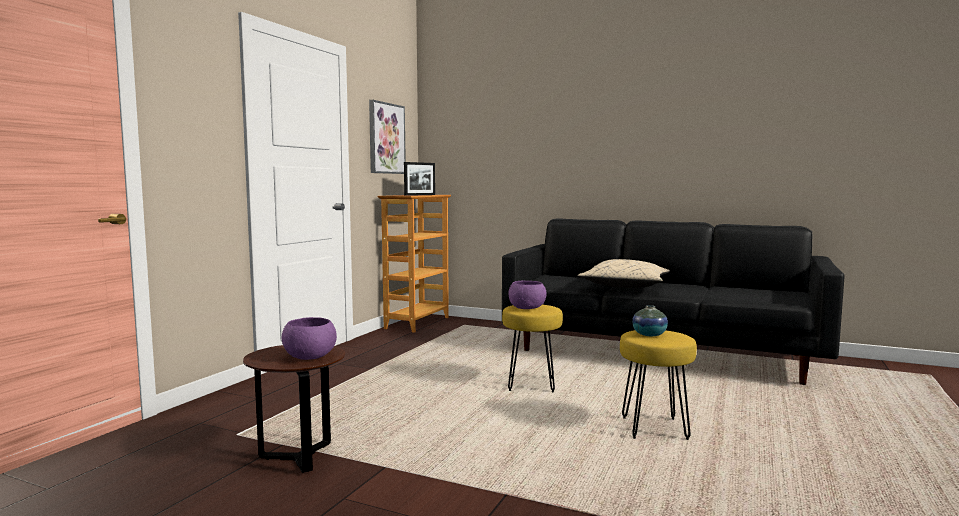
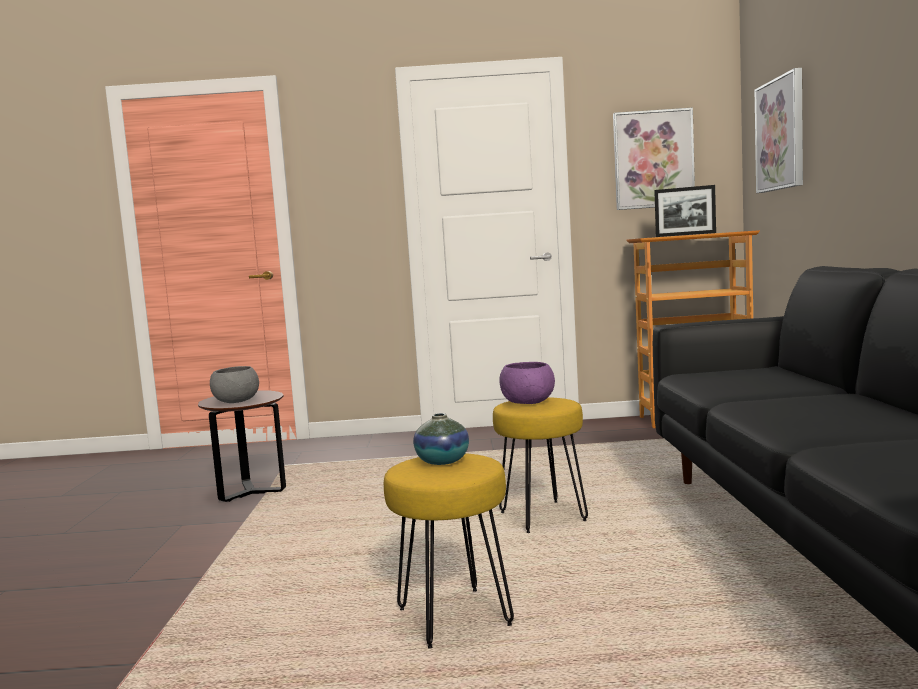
camera: 65 degrees right, 0 degrees up
purple bowl [282,317,337,360] -> grey bowl [210,366,259,403]
beige pillow [577,259,670,288] -> none
none -> picture [755,68,803,193]

